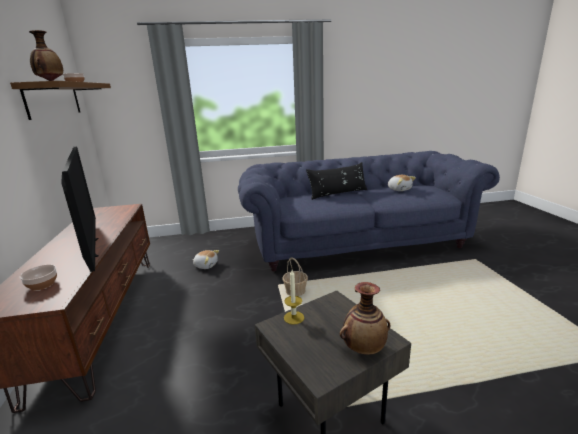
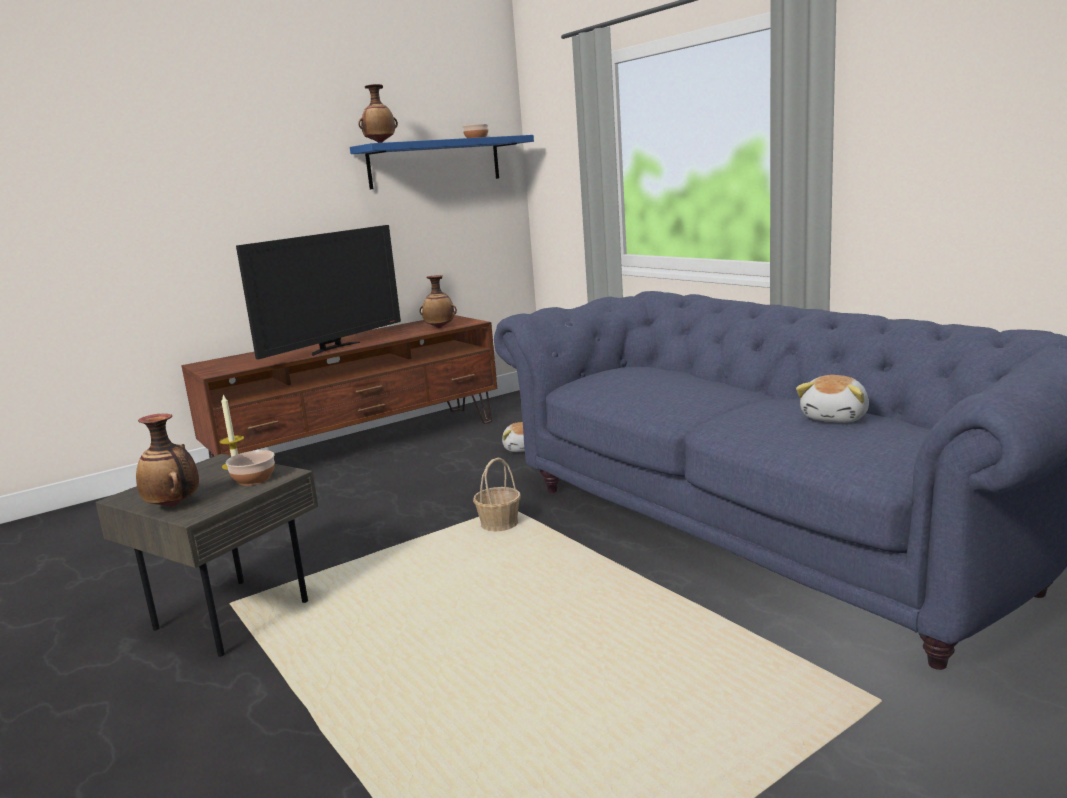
camera: 65 degrees right, 5 degrees down
brown shelf [10,81,111,120] -> blue shelf [350,135,534,189]
bowl [20,265,57,290] -> bowl moved to [226,450,275,485]
black pillow [306,162,367,200] -> none
none -> vase [419,275,457,328]

